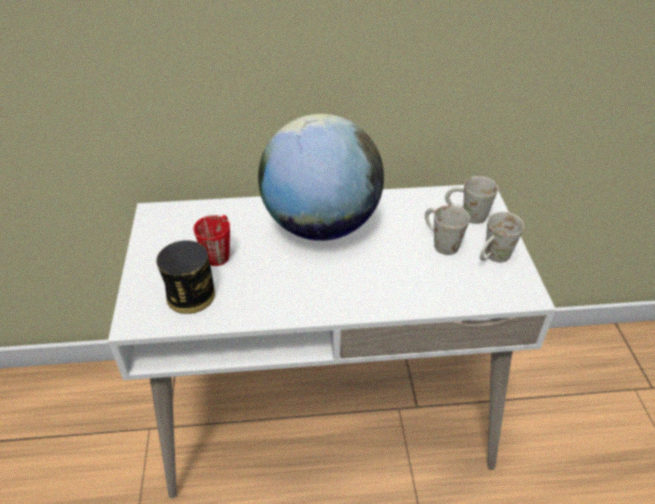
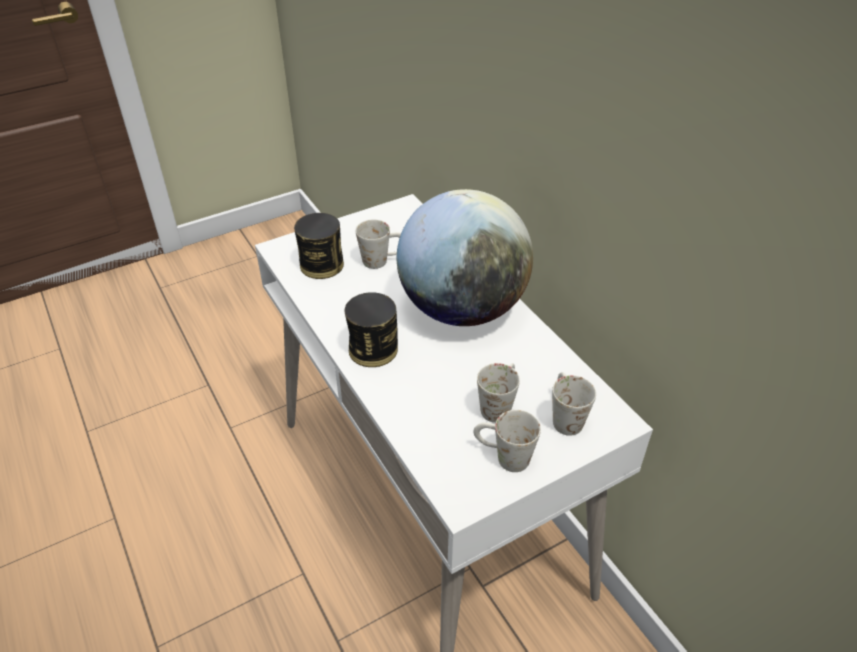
camera: 65 degrees right, 0 degrees up
red mug [194,215,230,266] -> white mug [356,219,401,269]
none -> can [344,292,398,367]

